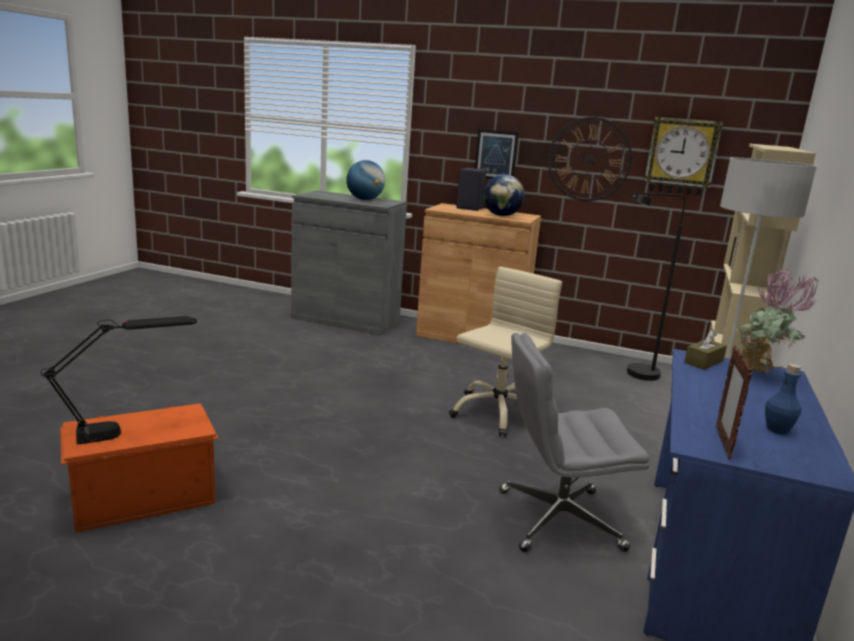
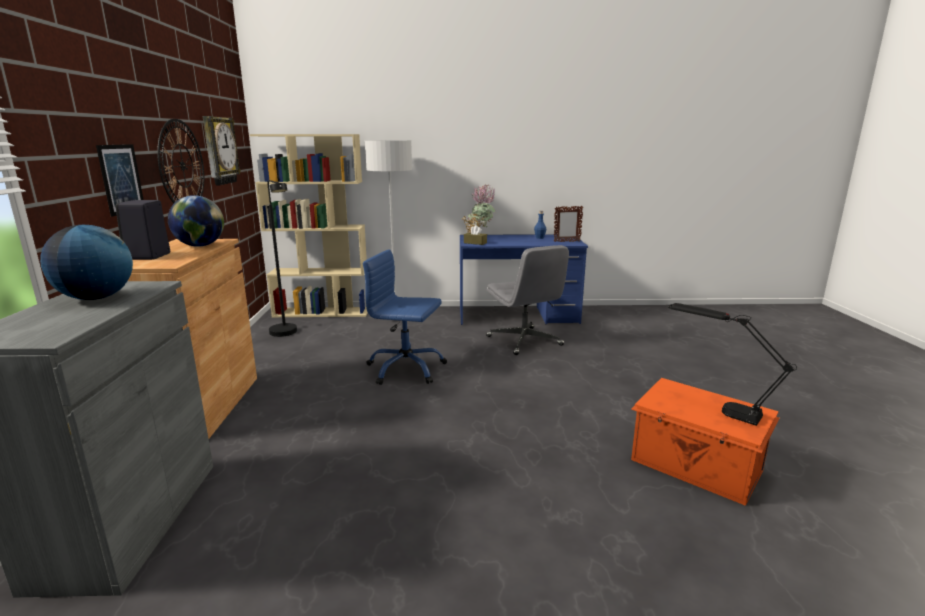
camera: 110 degrees left, 0 degrees up
beige office chair [449,267,562,437] -> blue office chair [363,249,447,385]

